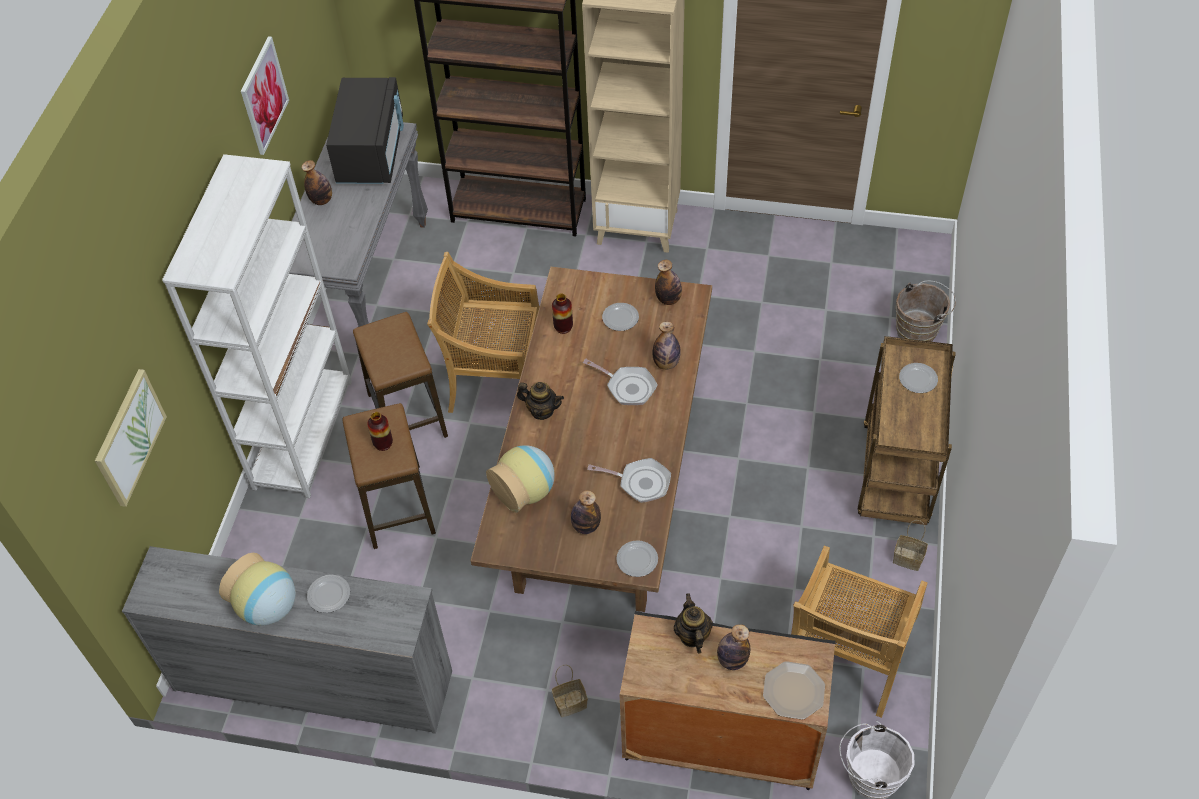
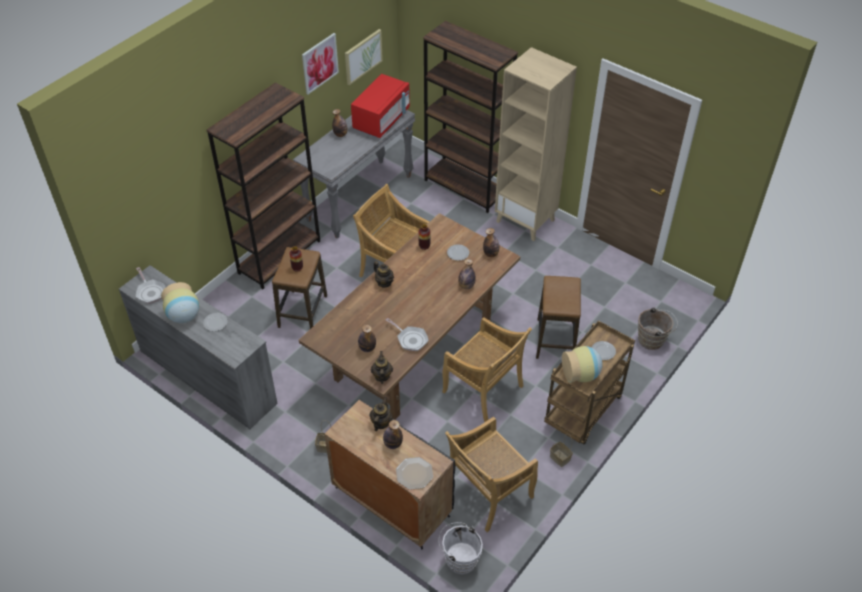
camera: 25 degrees right, 5 degrees down
picture [95,369,167,507] -> picture moved to [345,29,383,85]
white bookcase [162,154,352,498] -> brown bookcase [207,82,320,289]
black microwave [326,77,404,184] -> red microwave [351,74,410,138]
stool [353,312,448,438] -> stool moved to [536,276,581,359]
vase [486,445,555,513] -> vase moved to [562,346,602,383]
frying pan [583,359,657,405] -> frying pan moved to [135,267,165,304]
plate [616,540,658,577] -> teapot [371,351,393,384]
none -> beige chair [442,317,532,422]

